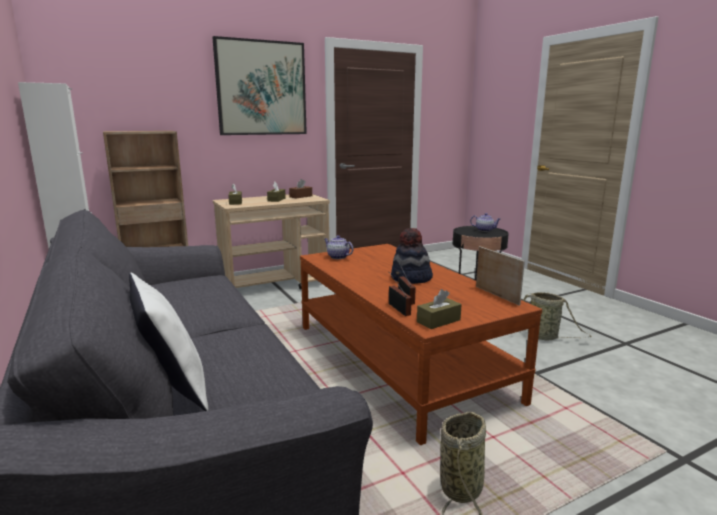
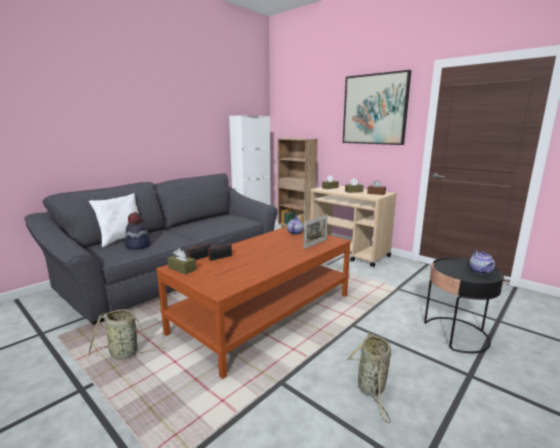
camera: 70 degrees right, 0 degrees up
hat [391,228,433,284] -> hat moved to [125,212,151,250]
picture frame [476,246,525,306] -> picture frame moved to [304,214,328,249]

